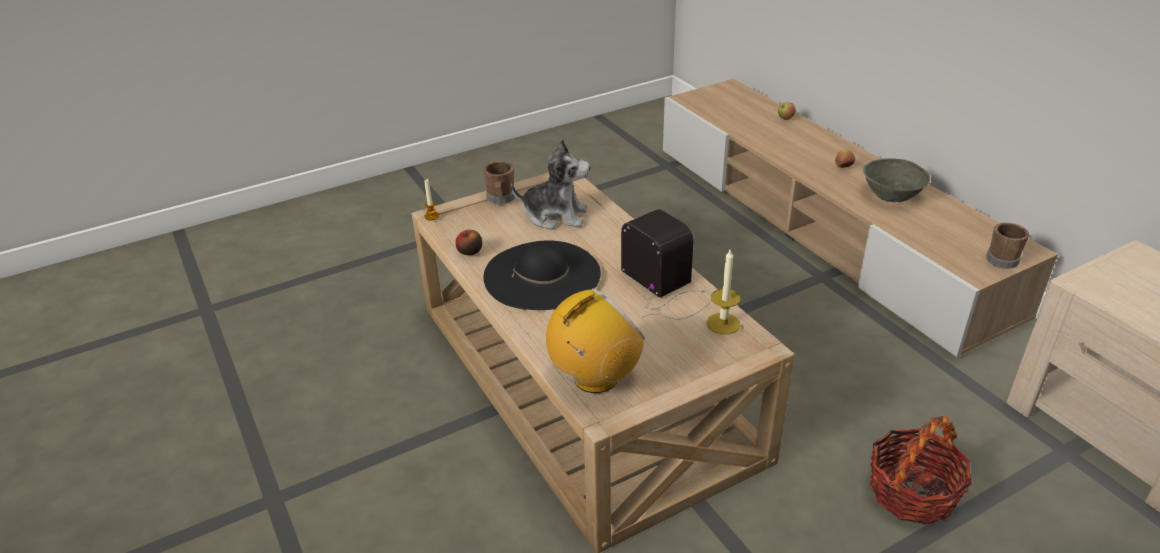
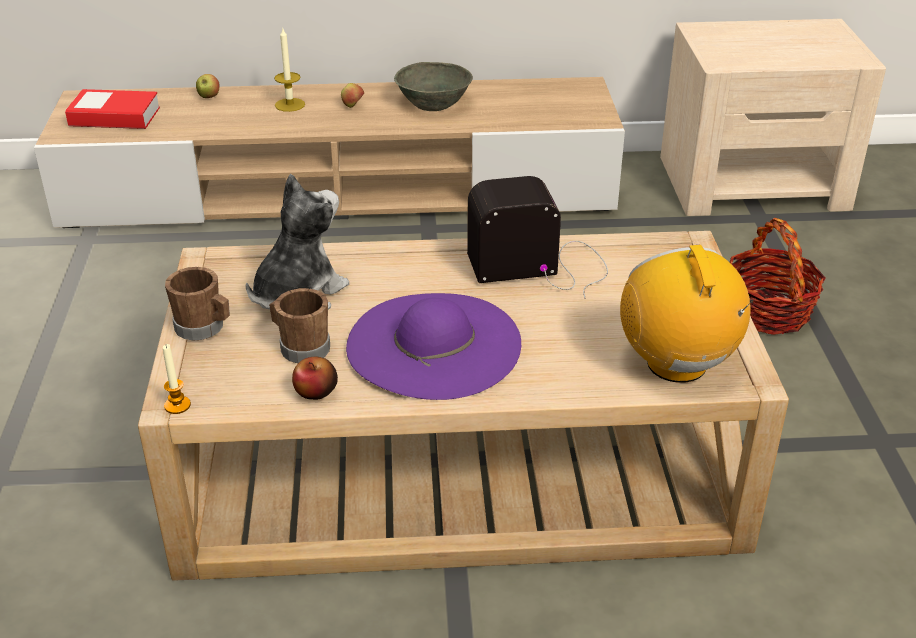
camera: 65 degrees left, 0 degrees up
black hat [484,240,601,310] -> purple hat [346,293,521,400]
candle [706,250,741,335] -> candle moved to [274,29,305,112]
brown mug [986,223,1029,269] -> brown mug moved to [269,288,330,363]
none -> book [65,89,160,129]

